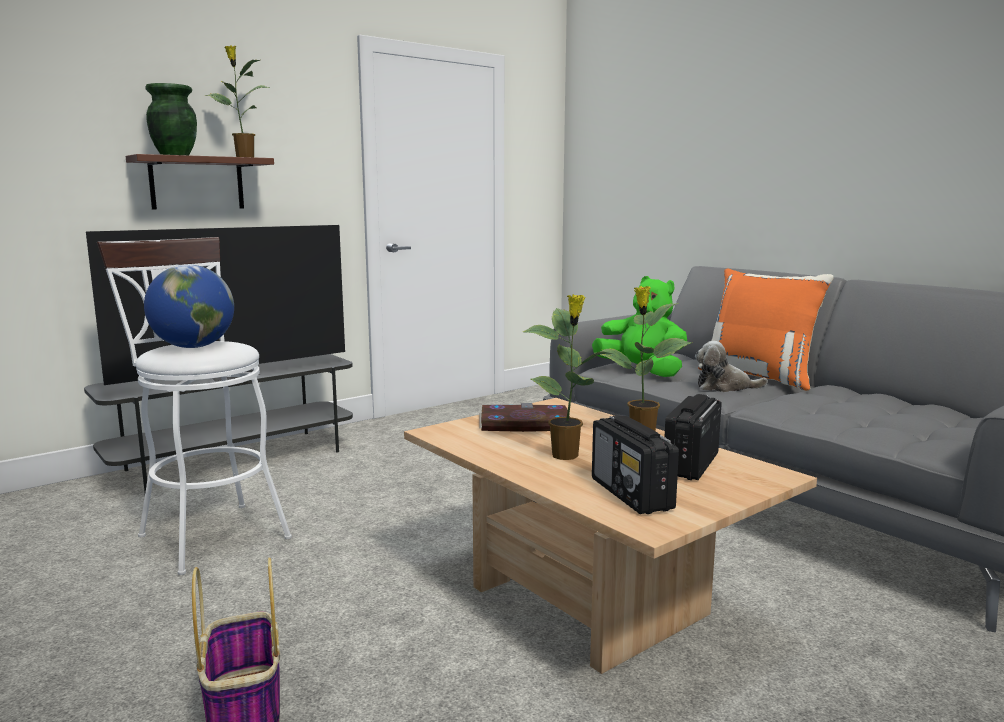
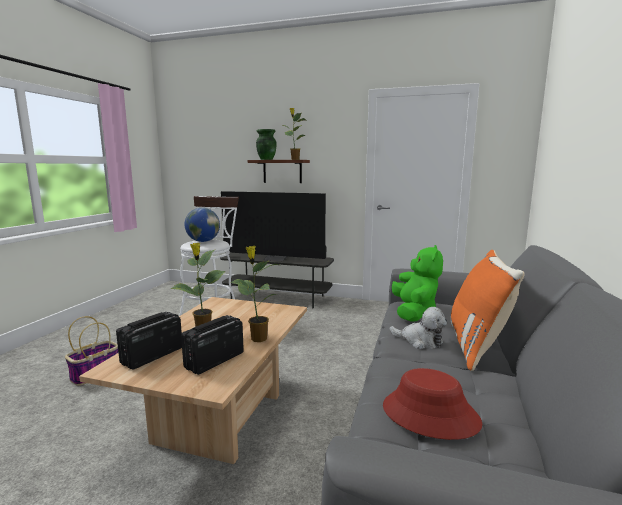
camera: 55 degrees right, 0 degrees up
book [479,403,570,432] -> none
radio [665,394,722,480] -> radio turned 45 degrees counterclockwise [181,315,244,375]
plush toy [695,341,768,392] -> plush toy turned 150 degrees clockwise [390,307,447,349]
none -> red hat [383,368,482,440]

